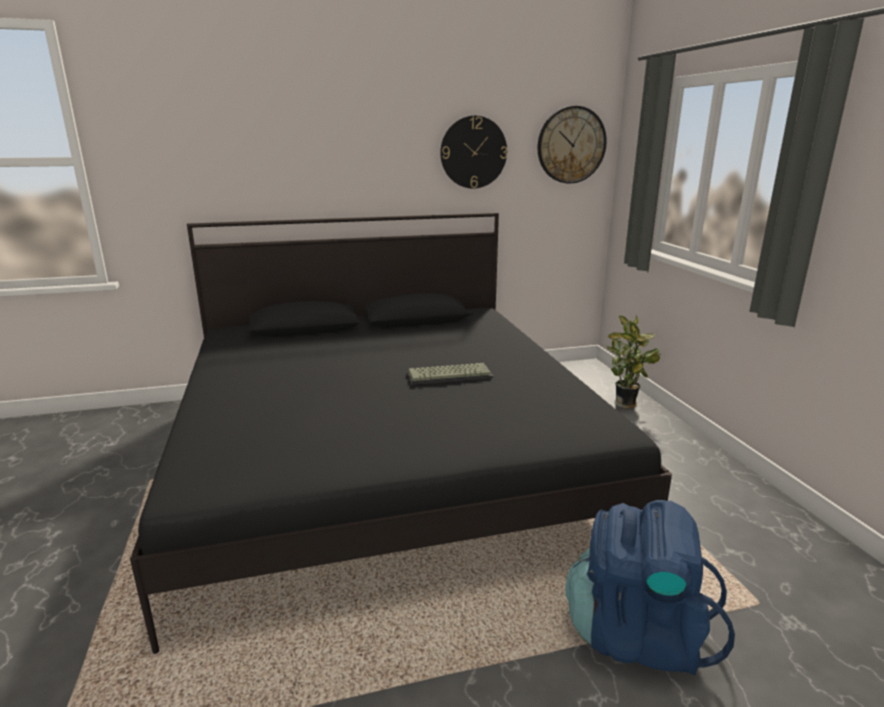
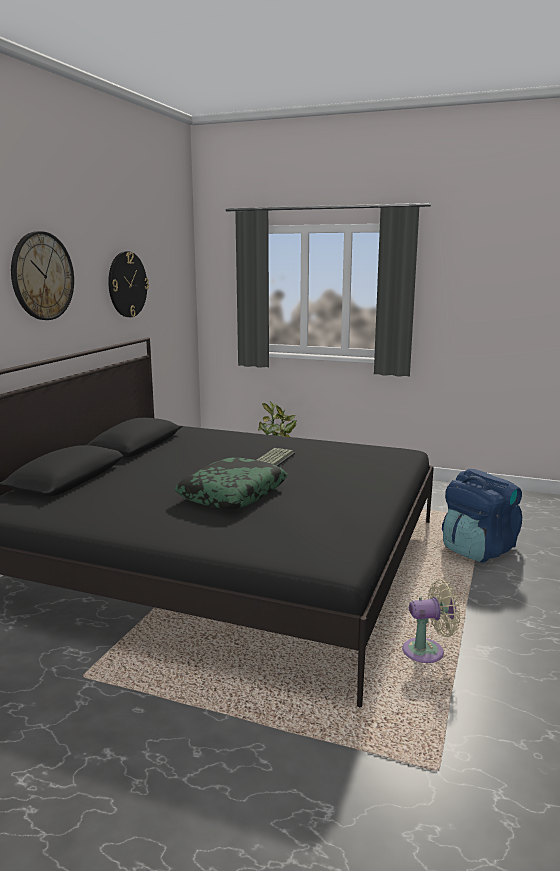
camera: 55 degrees left, 5 degrees down
wall clock [538,106,607,184] -> wall clock moved to [11,231,74,320]
none -> pillow [175,458,288,509]
none -> beige fan [402,579,460,663]

